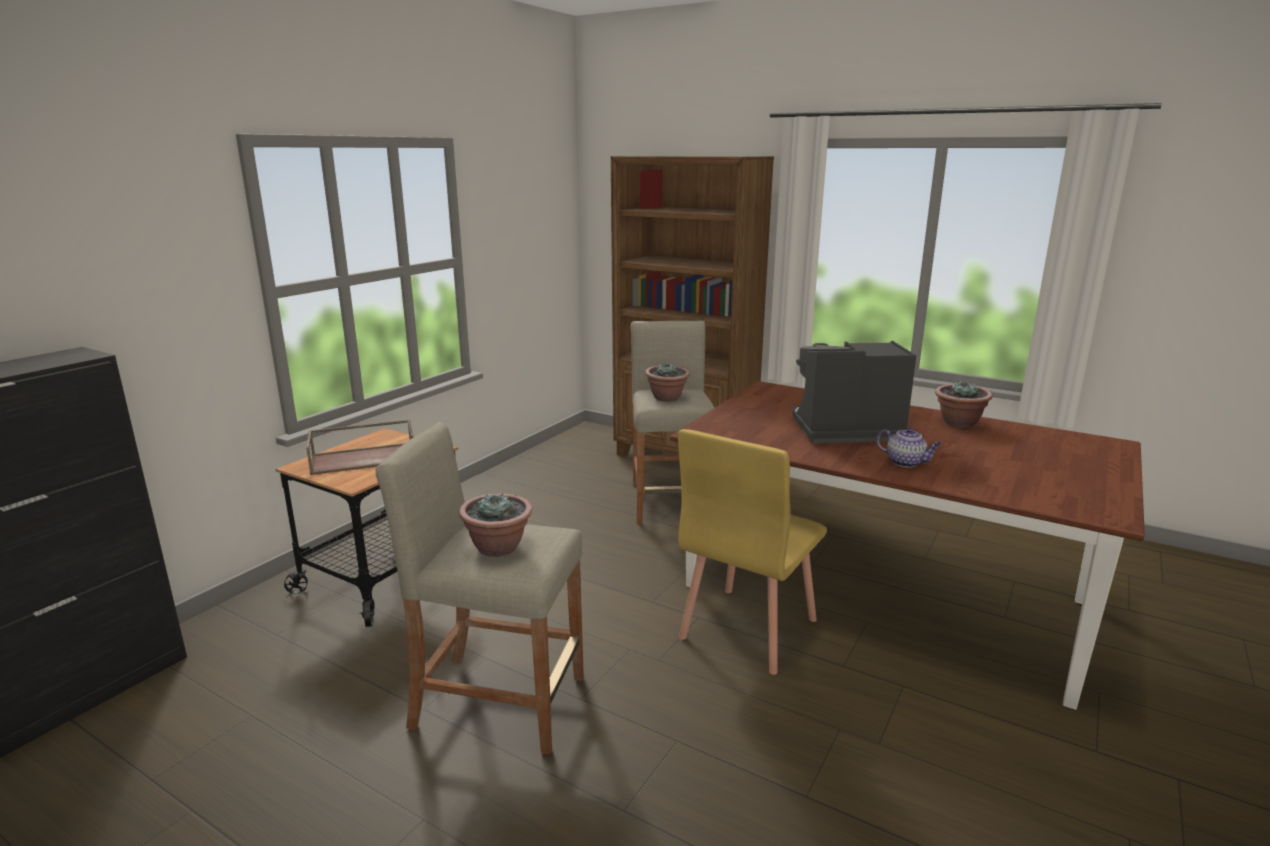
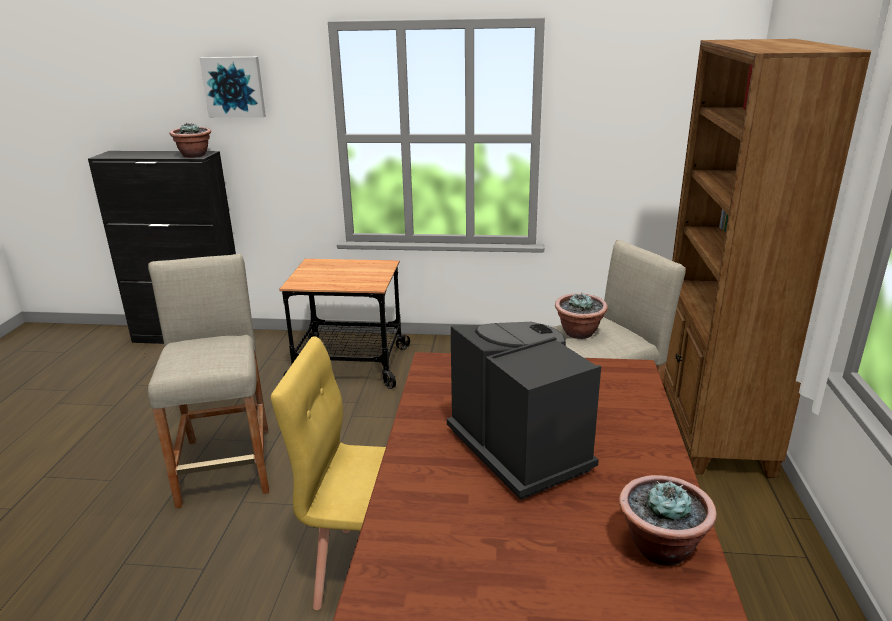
camera: 65 degrees right, 5 degrees up
brown tray [306,420,414,475] -> none
potted plant [459,493,532,557] -> potted plant moved to [169,123,211,158]
teapot [876,428,941,468] -> none
none -> picture [200,57,266,118]

